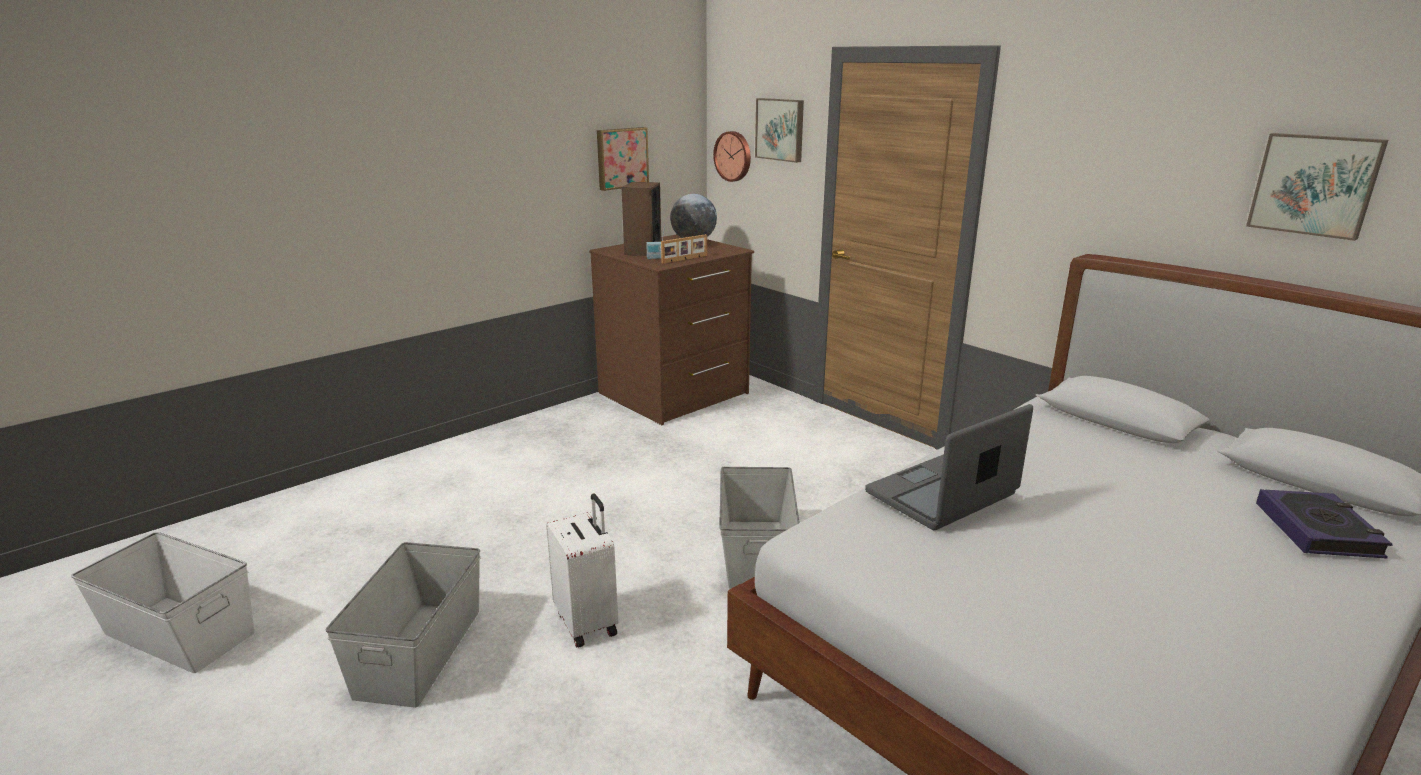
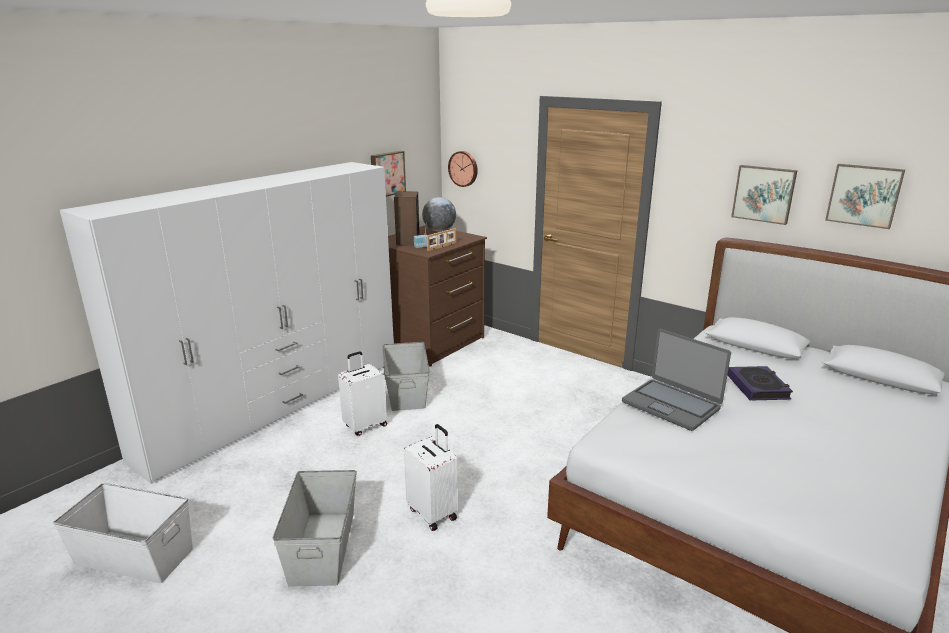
camera: 10 degrees left, 0 degrees up
grey storage box [719,467,800,589] -> grey storage box moved to [383,342,430,411]
picture [755,98,804,163] -> picture moved to [731,165,797,225]
laptop [865,404,1033,530] -> laptop turned 90 degrees counterclockwise [622,329,731,431]
book [1256,489,1393,558] -> book moved to [728,366,793,401]
none -> white wardrobe [60,162,394,484]
none -> white suitcase [338,351,387,436]

